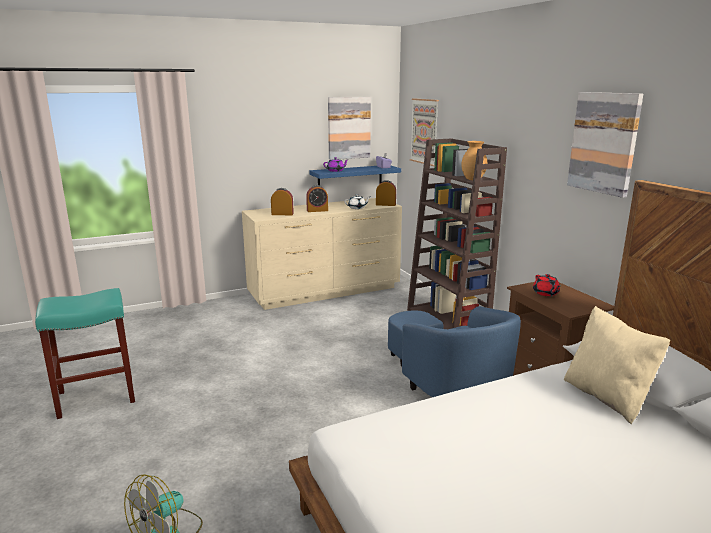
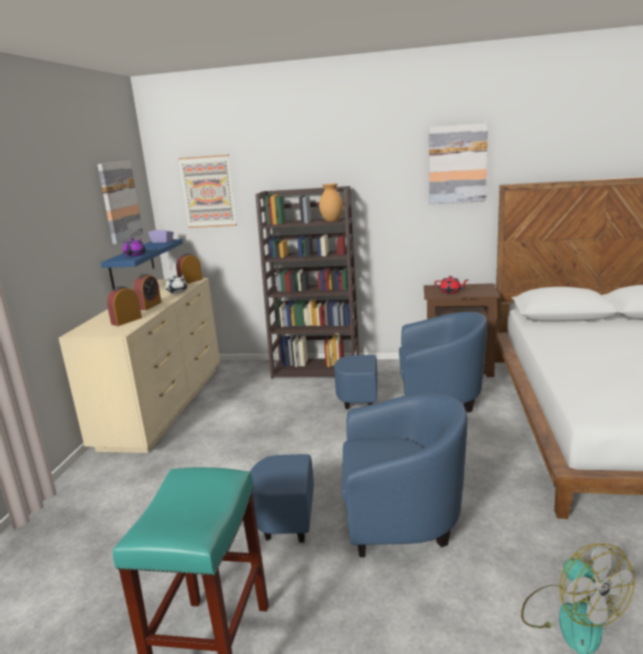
camera: 55 degrees left, 0 degrees up
beige pillow [564,306,670,424] -> none
none -> blue armchair [250,393,467,557]

